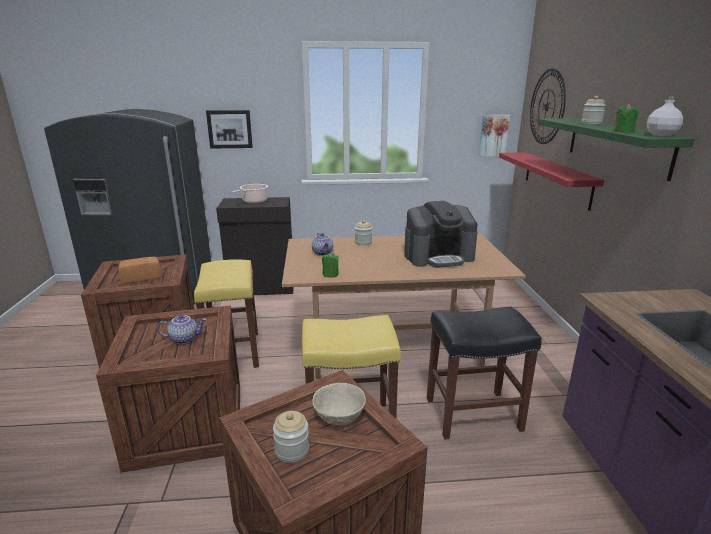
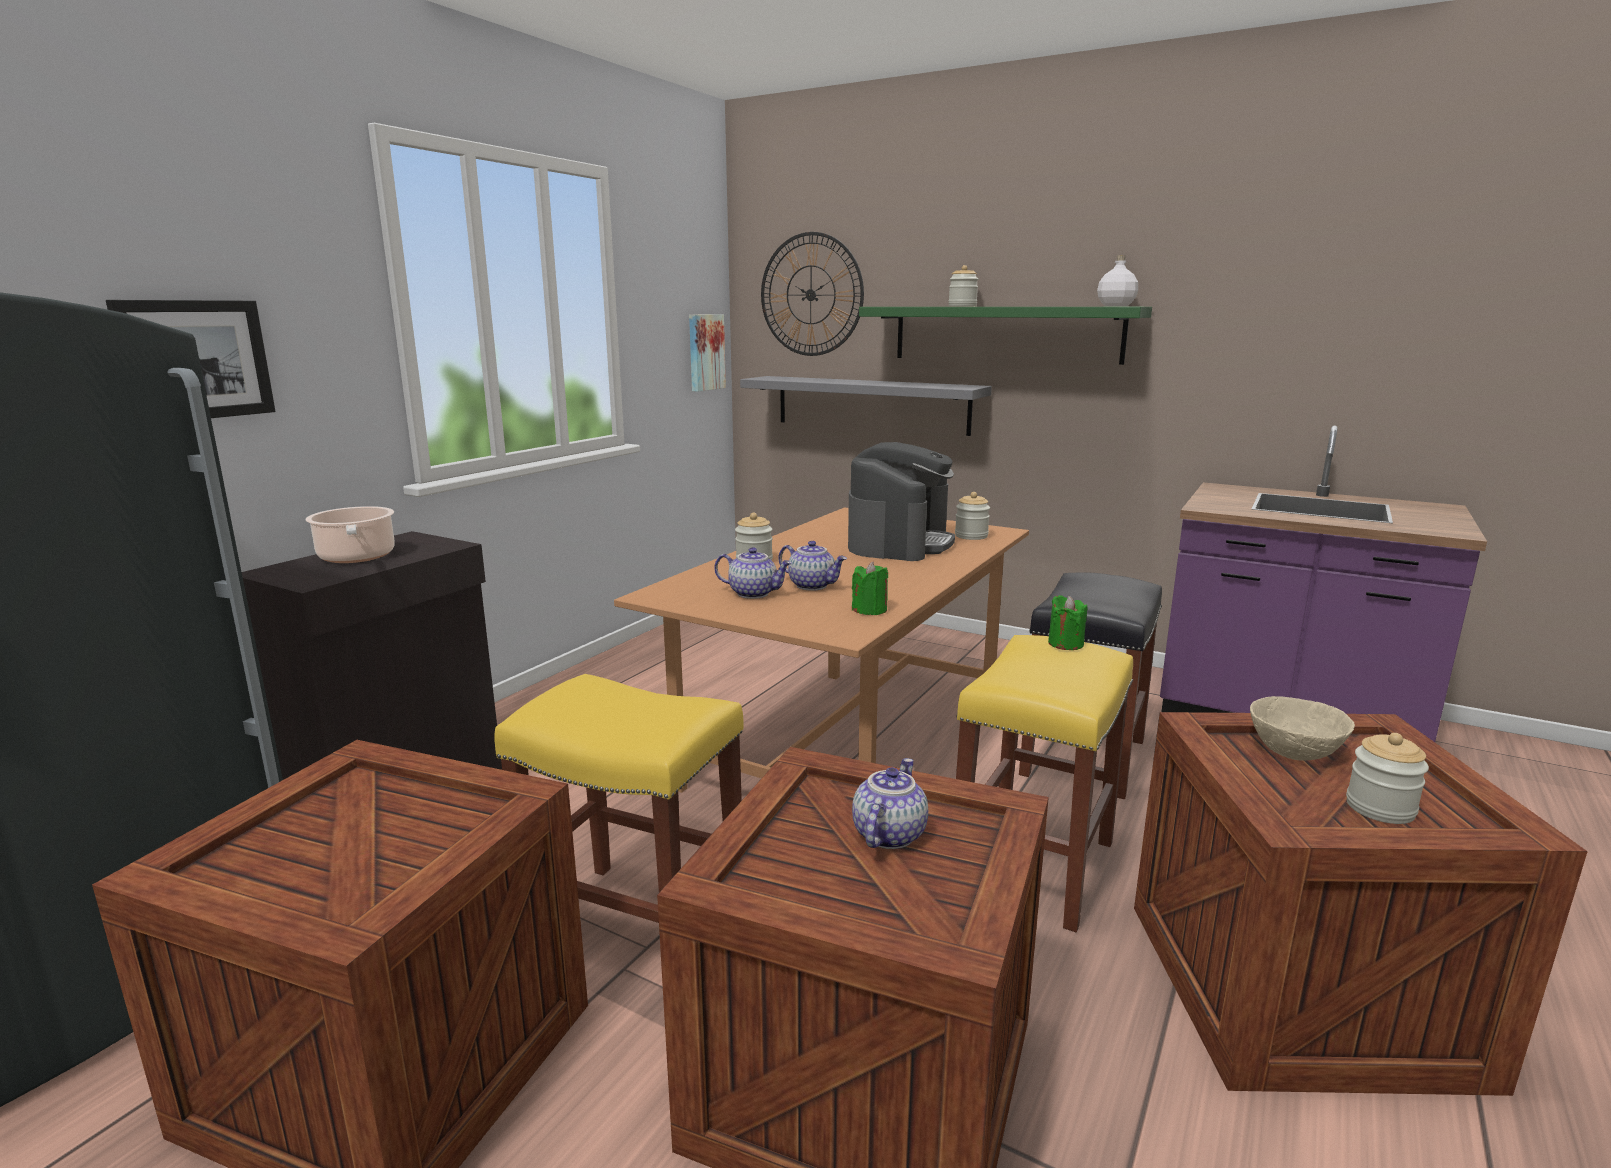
camera: 55 degrees left, 5 degrees down
bread [118,257,161,284] -> none
red shelf [499,152,604,211] -> grey shelf [740,376,992,436]
green candle [614,104,638,132] -> green candle moved to [1048,595,1088,650]
none -> teapot [778,541,847,591]
none -> jar [955,492,990,540]

